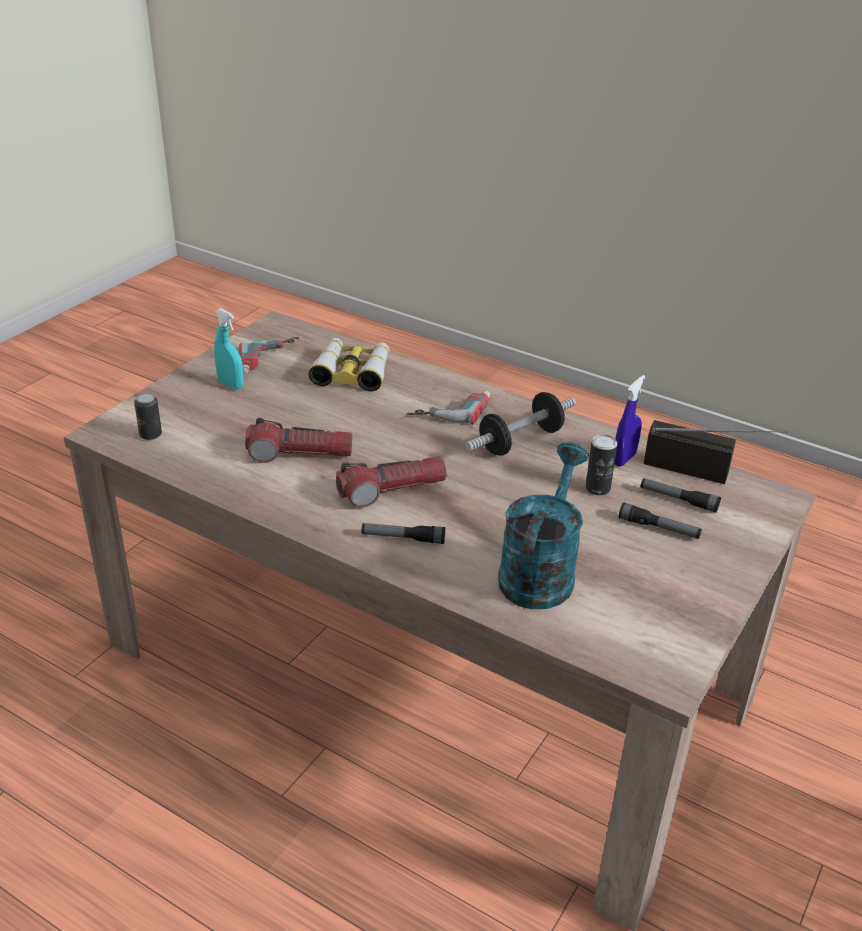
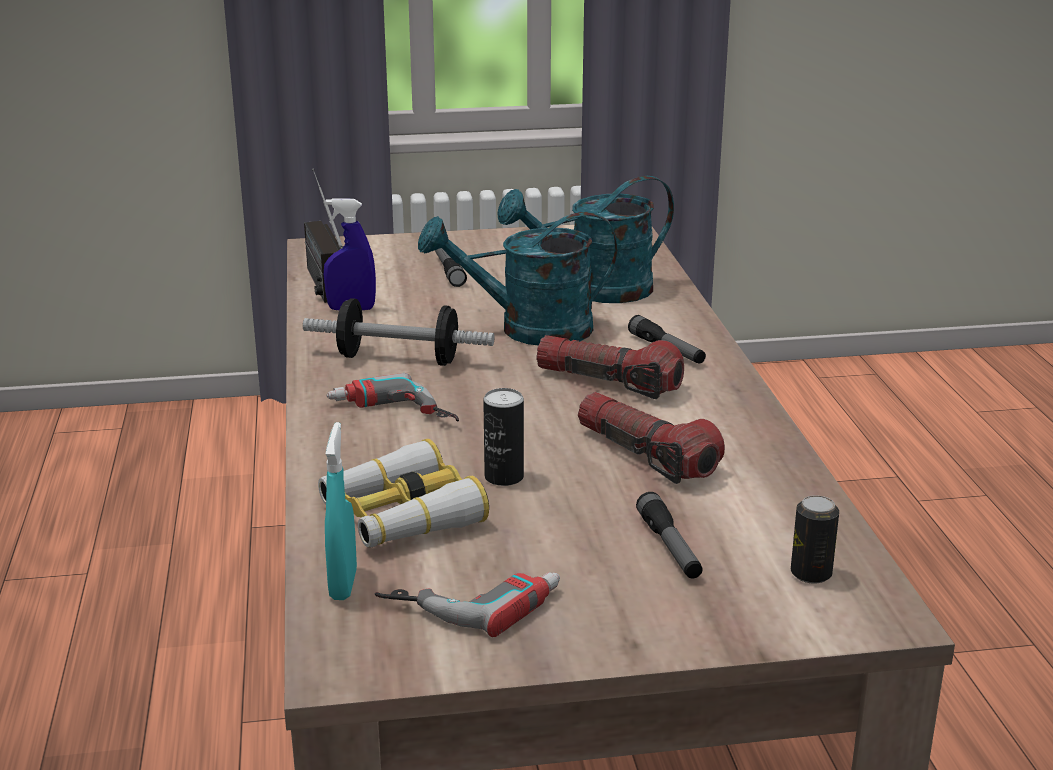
camera: 130 degrees left, 10 degrees down
turquoise spray bottle [214,308,244,390] -> turquoise spray bottle moved to [325,422,357,600]
can [585,434,617,495] -> can moved to [483,388,524,486]
flashlight [640,478,721,513] -> flashlight moved to [636,492,703,578]
none -> turquoise watering can [418,211,618,345]

